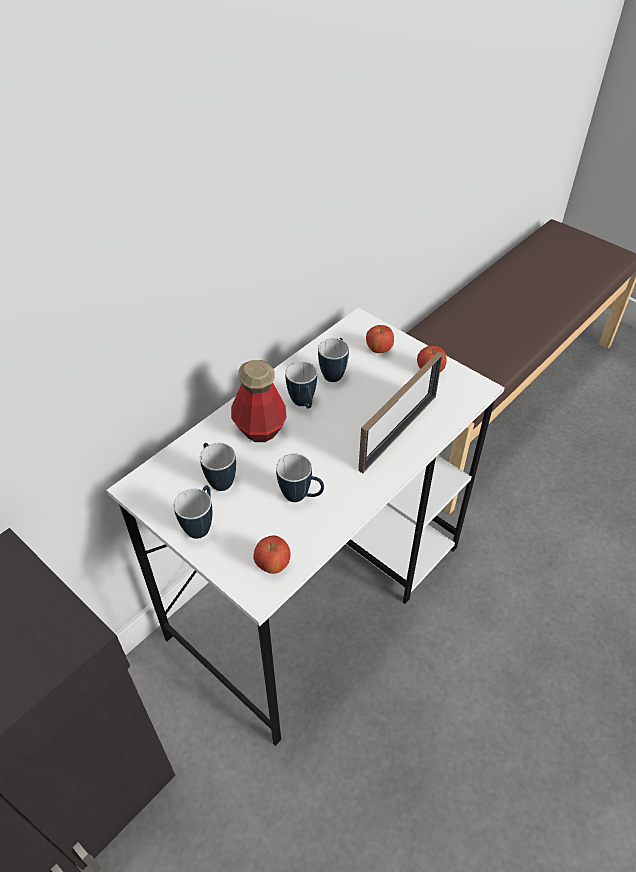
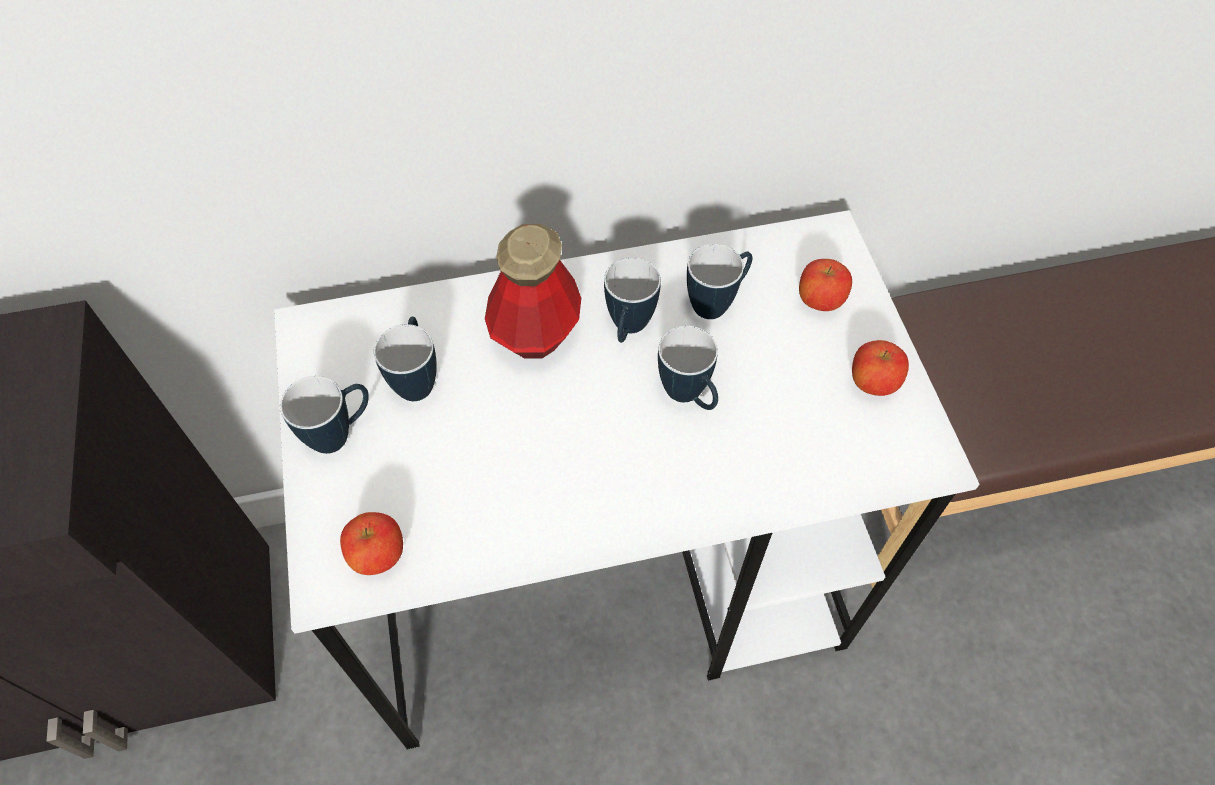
camera: 35 degrees right, 10 degrees up
mug [276,454,324,502] -> mug moved to [658,325,718,410]
picture frame [358,351,443,473] -> none

